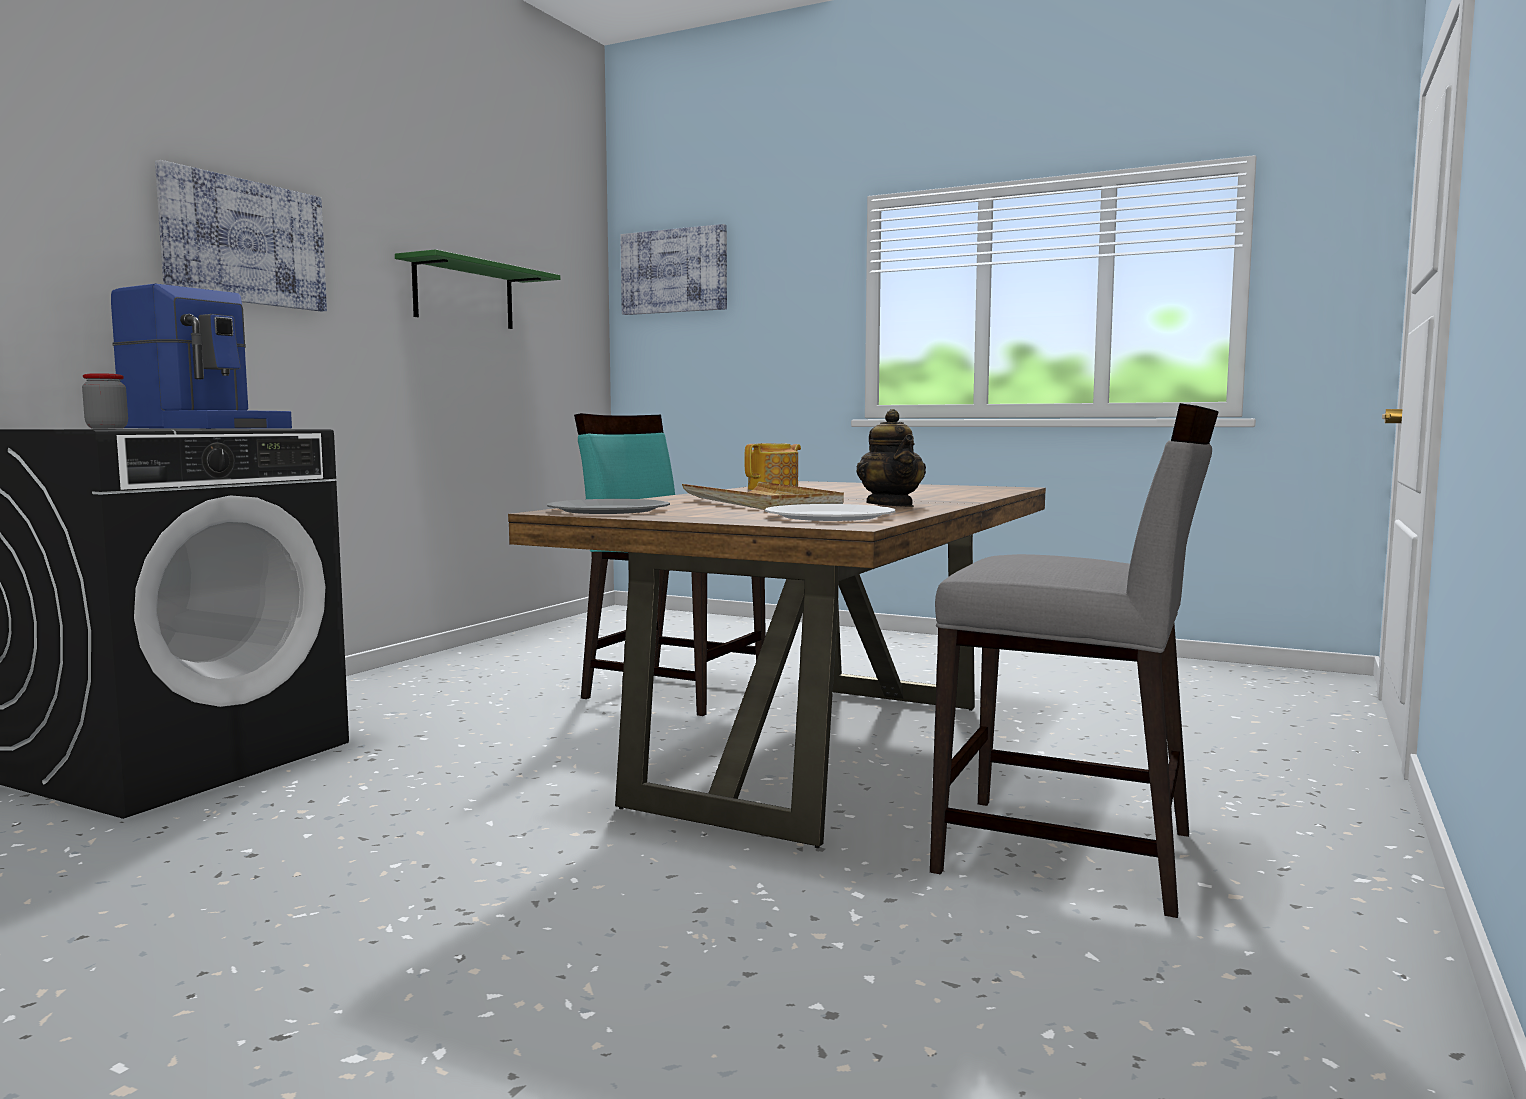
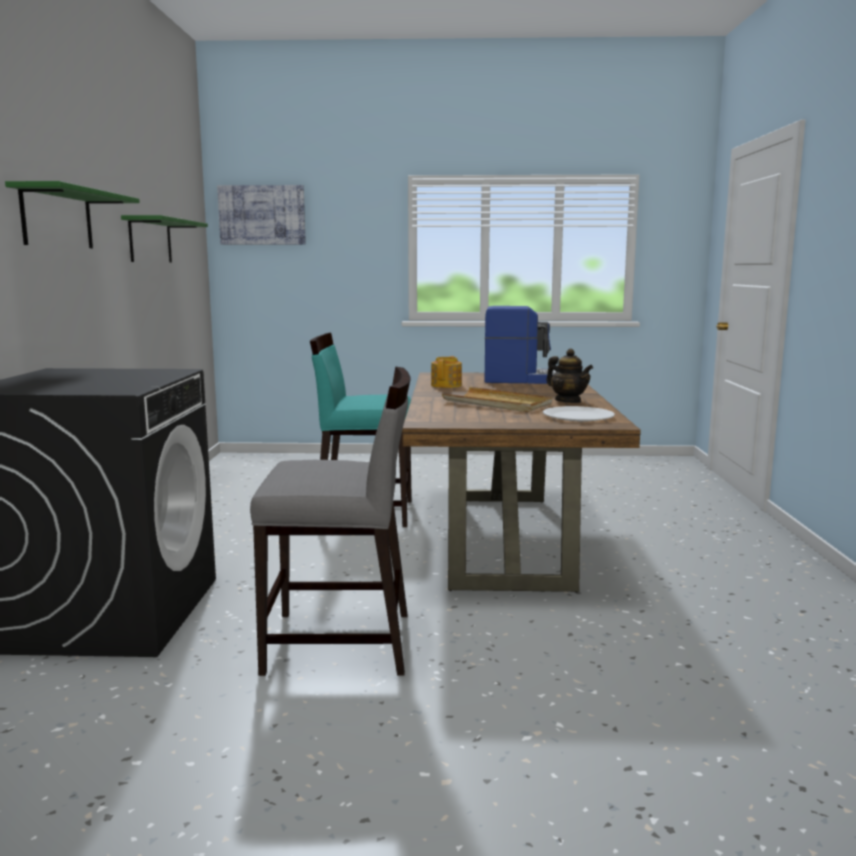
camera: 25 degrees left, 5 degrees up
jar [82,373,128,429] -> none
coffee machine [111,284,292,429] -> coffee machine moved to [484,306,556,384]
picture [155,160,327,312] -> green shelf [5,181,140,248]
grey plate [547,499,670,514] -> none
grey chair [930,403,1219,918] -> grey chair moved to [250,367,411,676]

